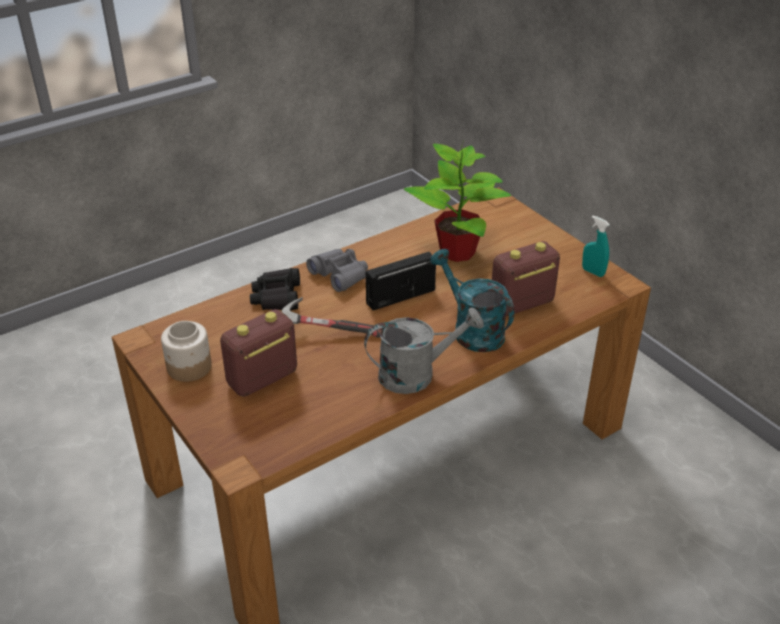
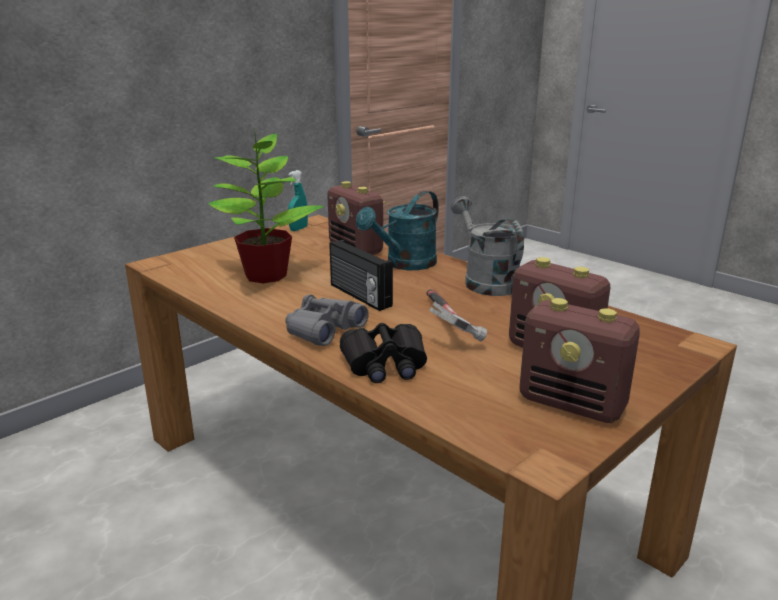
camera: 100 degrees left, 15 degrees down
jar [161,321,212,382] -> radio [519,298,640,423]

